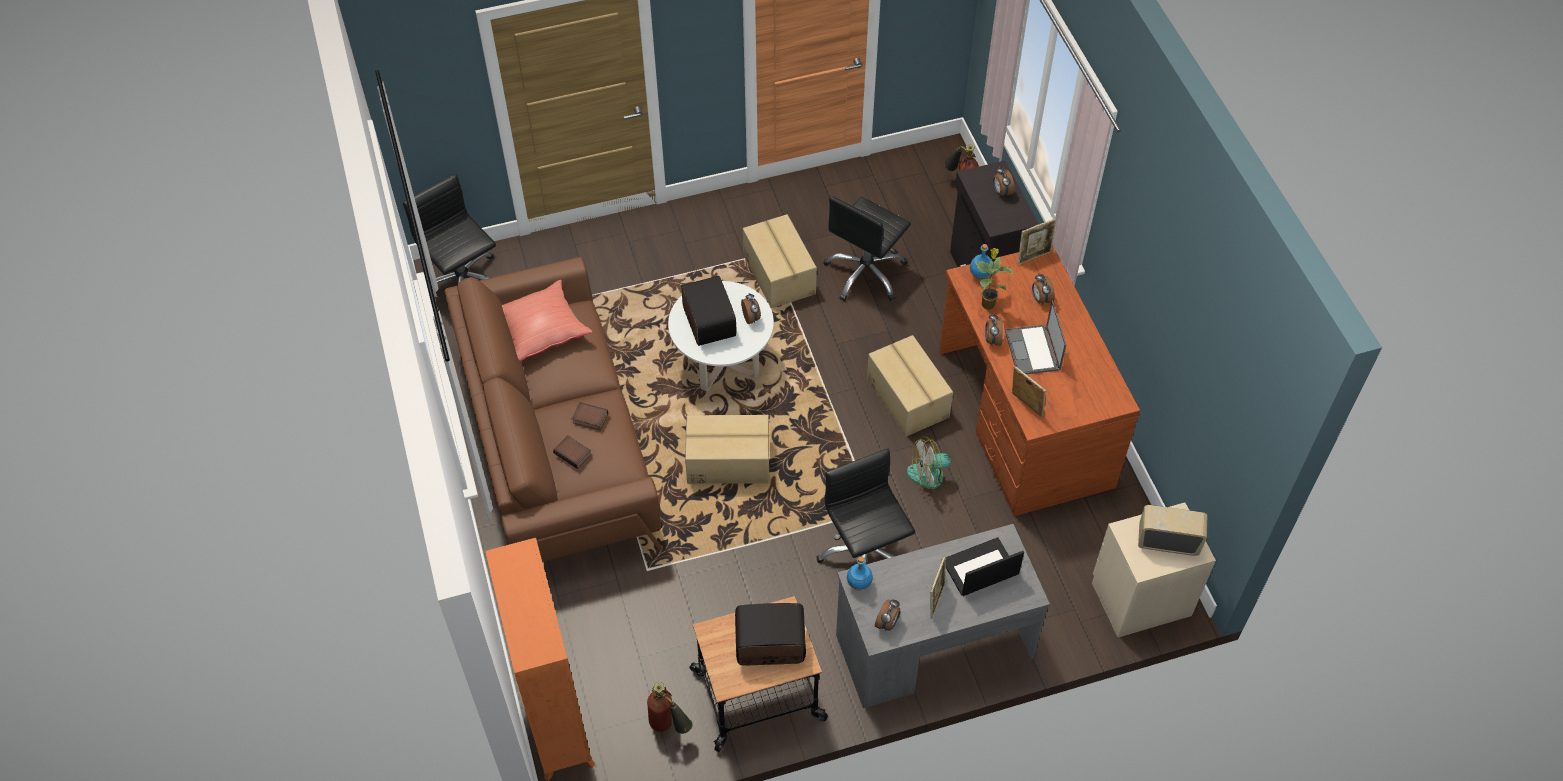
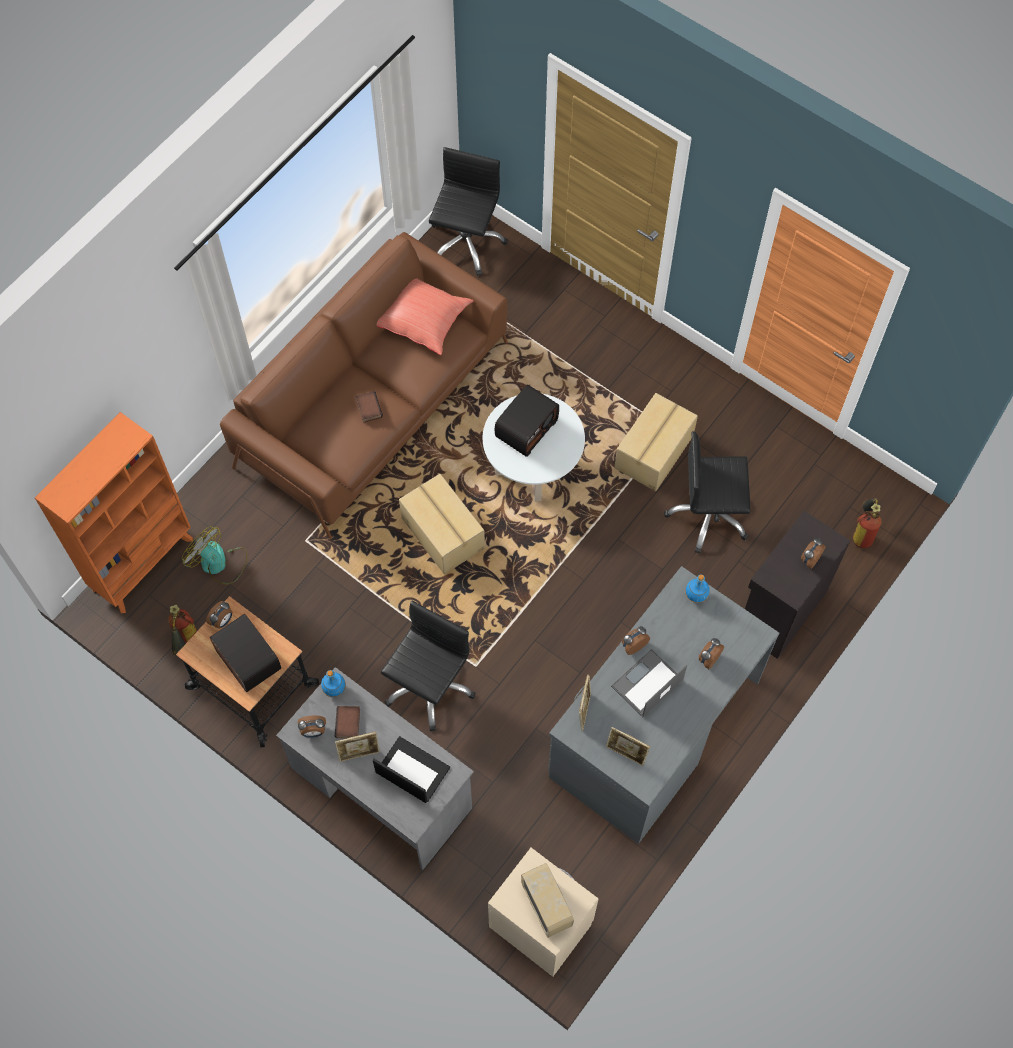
camera: 55 degrees right, 10 degrees up
book [553,435,592,469] -> book moved to [335,706,360,739]
alarm clock [741,293,761,324] -> alarm clock moved to [206,601,232,629]
cardboard box [867,335,953,437] -> none
fan [907,436,961,489] -> fan moved to [182,526,247,584]
brown desk [939,245,1140,516] -> grey desk [548,566,779,844]
potted plant [975,248,1013,310] -> none
picture frame [1018,219,1056,265] -> picture frame moved to [606,727,650,766]

